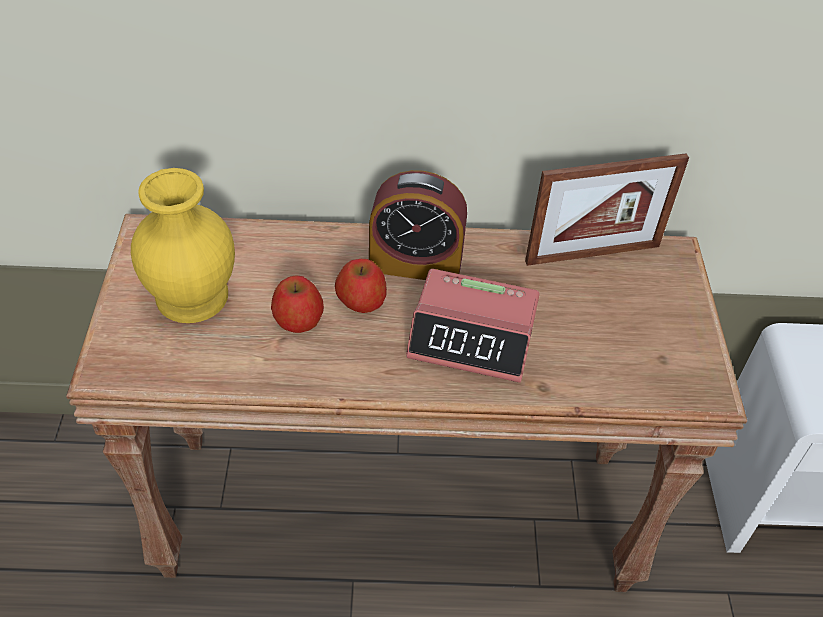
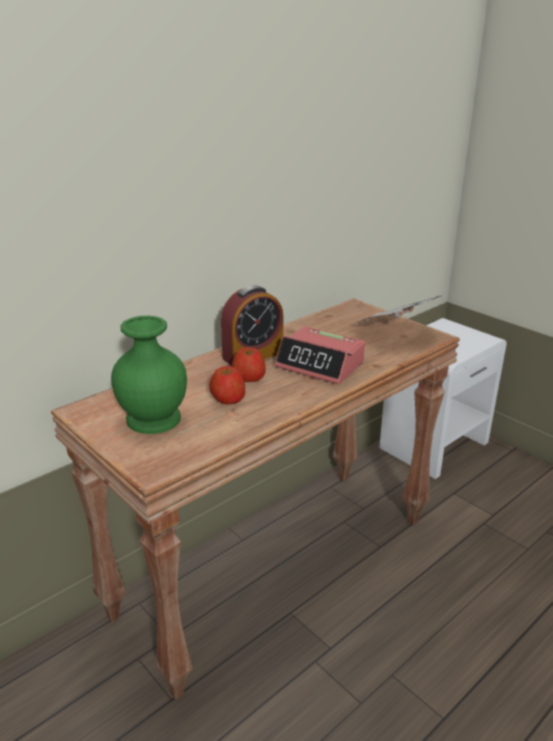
camera: 40 degrees left, 20 degrees down
yellow vase [131,168,235,323] -> green vase [111,316,187,434]
alarm clock [406,269,540,383] -> alarm clock turned 60 degrees clockwise [275,326,365,384]
picture frame [525,153,689,266] -> none
none -> newspaper [356,296,441,323]

